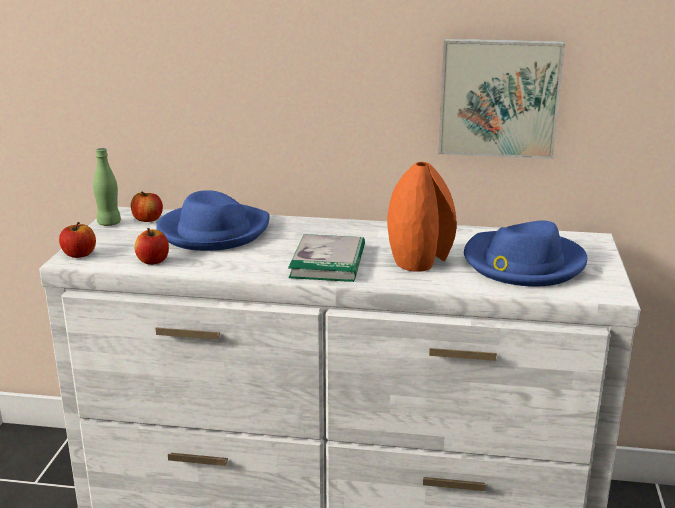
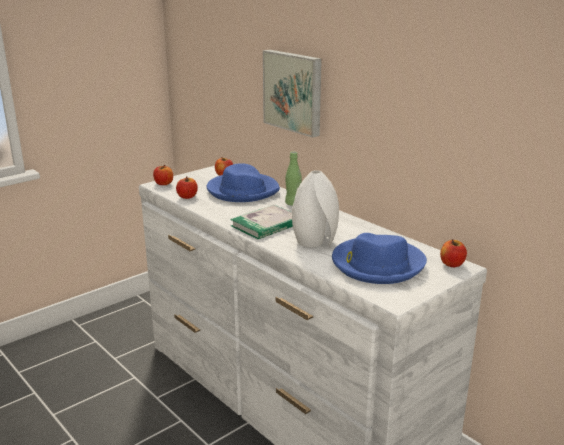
camera: 40 degrees right, 0 degrees up
green bottle [93,148,121,226] -> green bottle moved to [285,151,302,206]
orange vase [387,162,456,272] -> white vase [292,170,339,247]
picture [438,38,565,159] -> picture moved to [263,50,322,138]
none -> apple [440,239,467,267]

